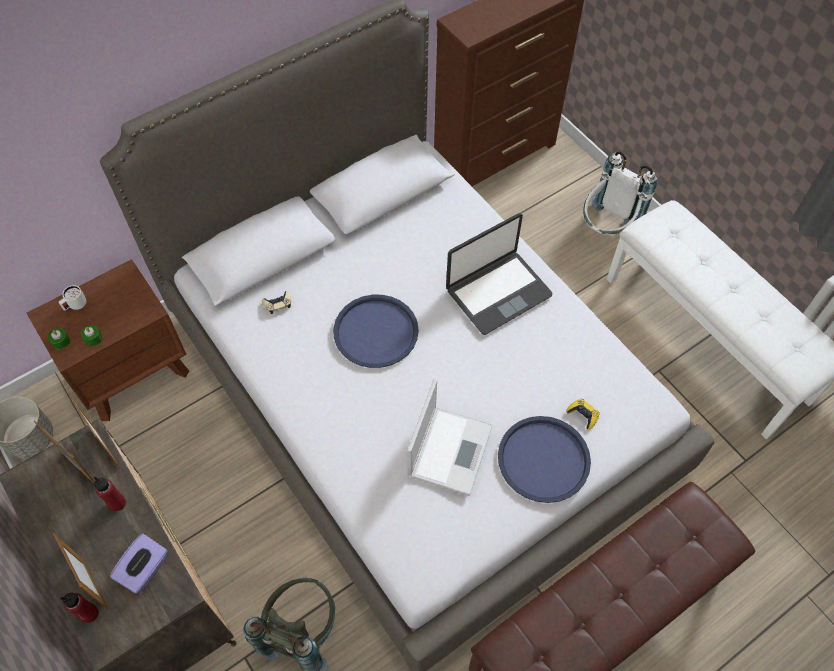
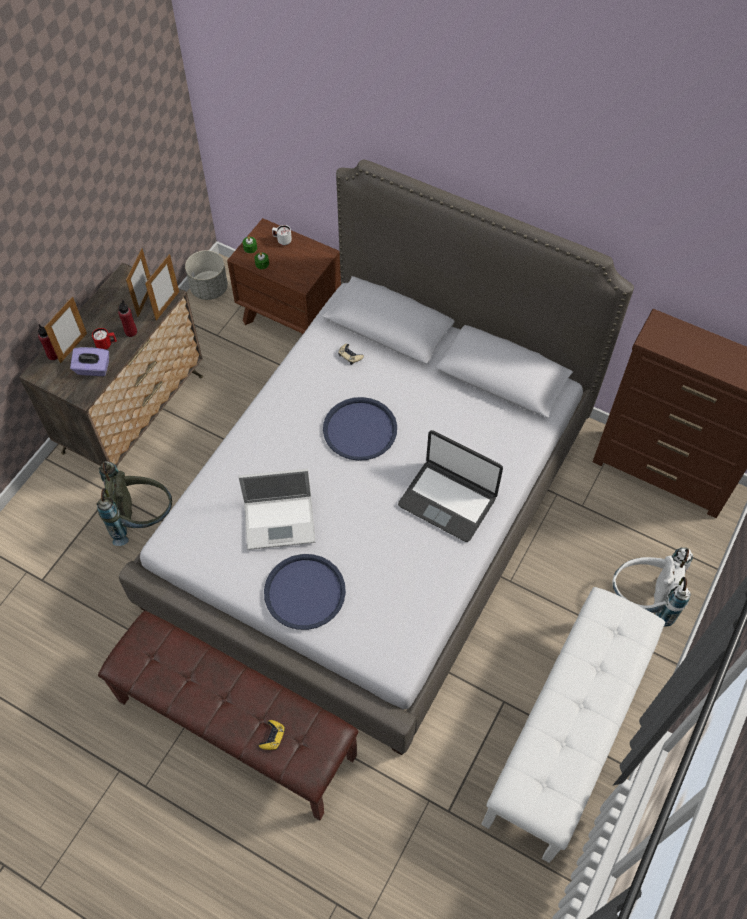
camera: 65 degrees right, 0 degrees up
yellow game controller [566,399,599,430] -> yellow game controller moved to [259,720,285,750]
none -> red mug [92,328,117,350]

